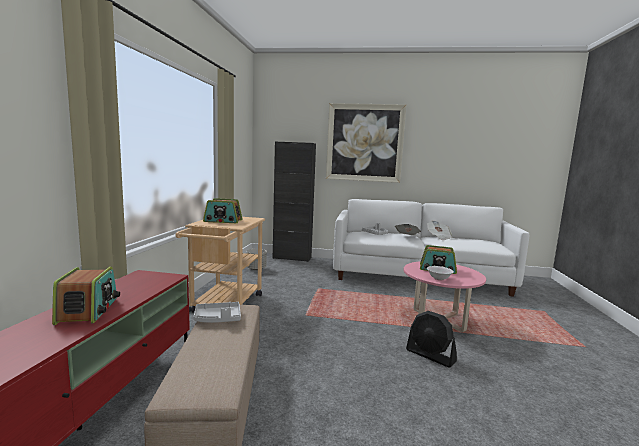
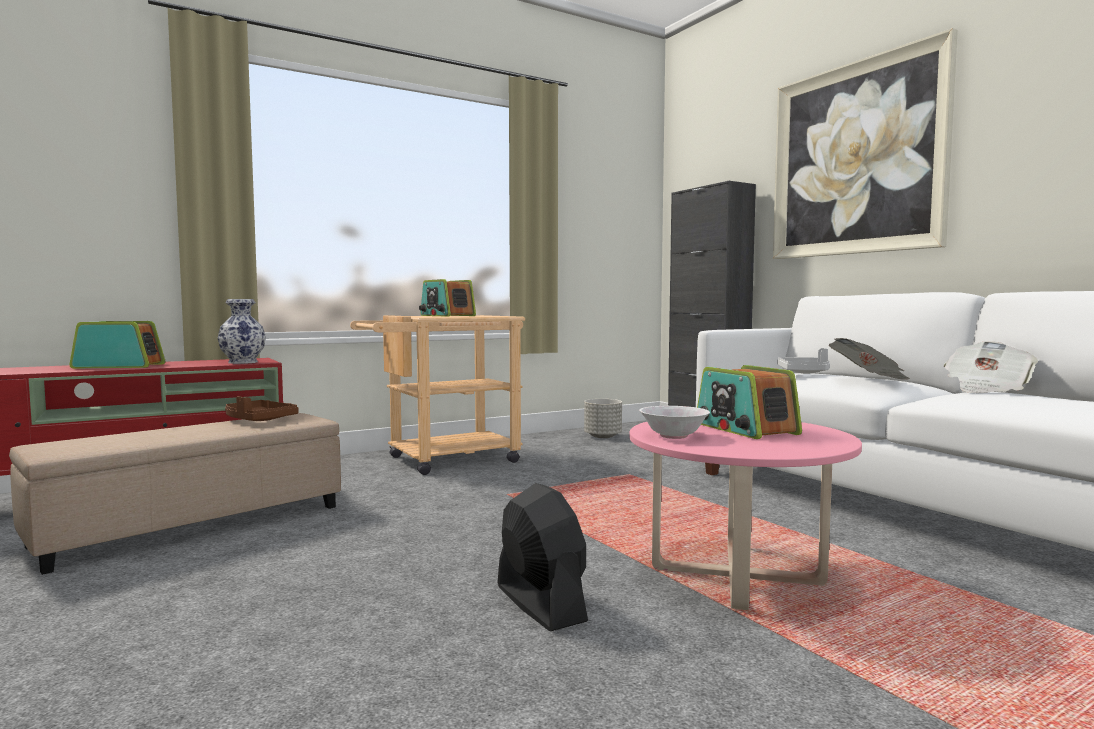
camera: 50 degrees right, 5 degrees down
radio [52,267,120,325] -> radio turned 135 degrees counterclockwise [70,321,165,369]
grey tray [194,302,241,323] -> brown tray [225,396,298,421]
black fan [406,311,457,368] -> black fan turned 150 degrees clockwise [497,483,588,631]
none -> vase [218,299,266,364]

